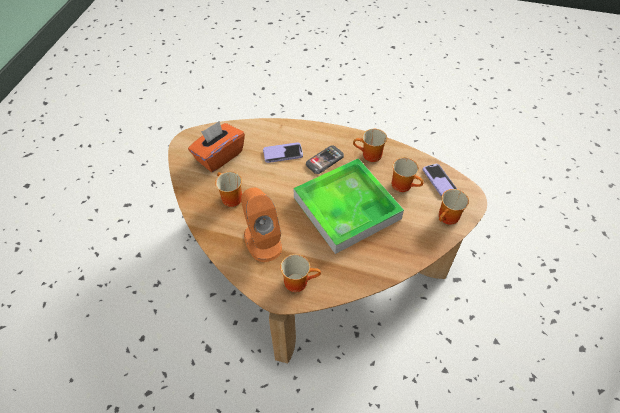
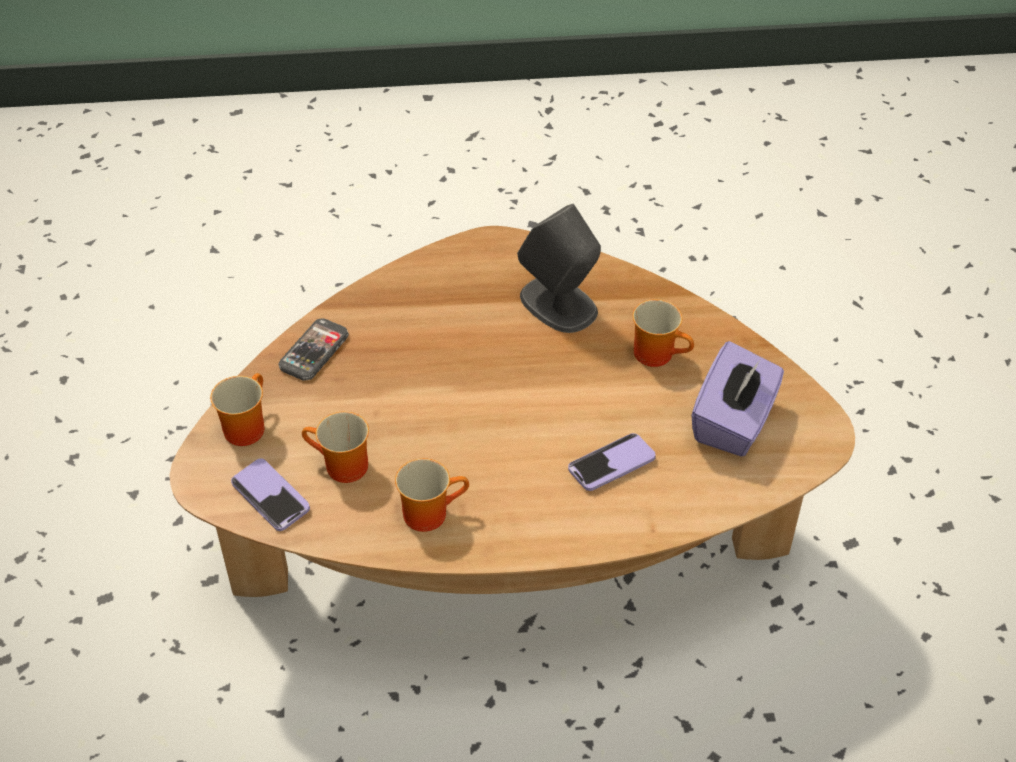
camera: 160 degrees right, 5 degrees down
orange tissue box [188,121,245,172] -> purple tissue box [691,341,784,457]
orange speaker [241,187,282,262] -> grey speaker [517,204,601,333]
mug [280,254,321,292] -> none
tray [293,158,404,254] -> none
phone [306,145,344,174] -> phone moved to [278,318,349,381]

